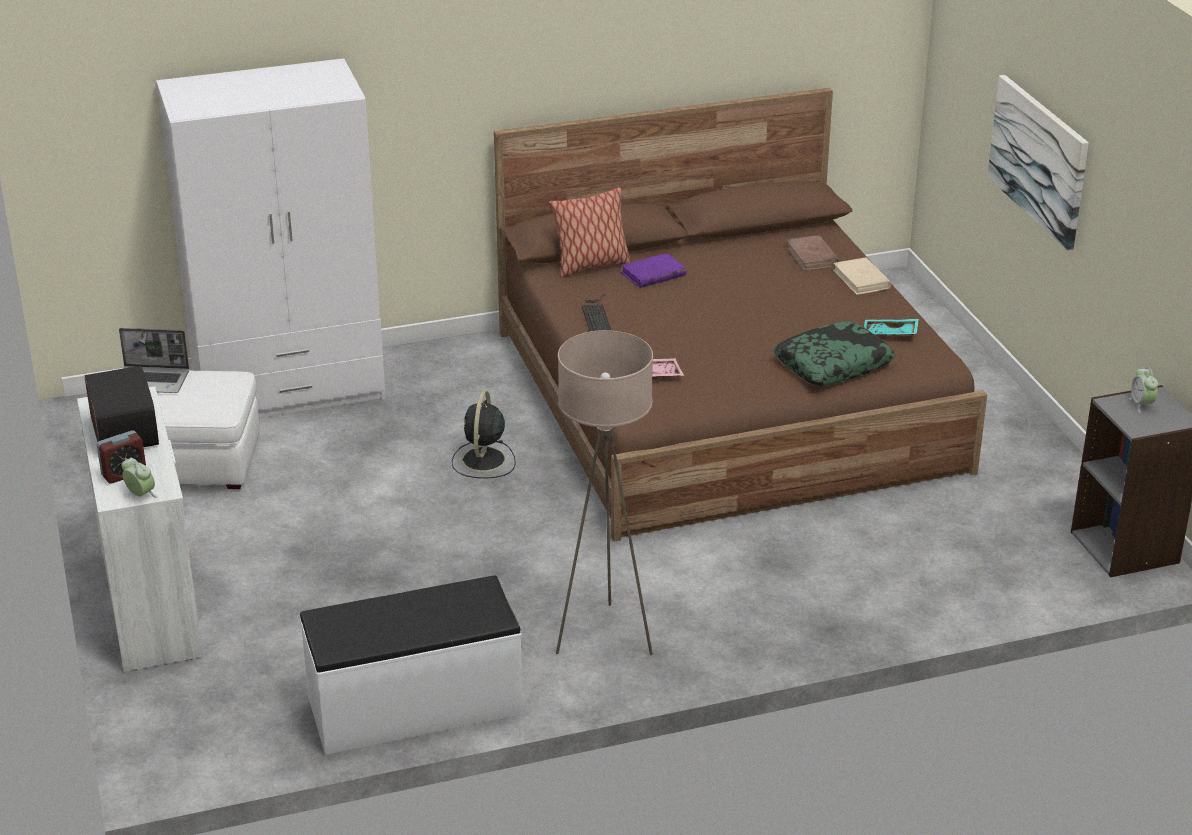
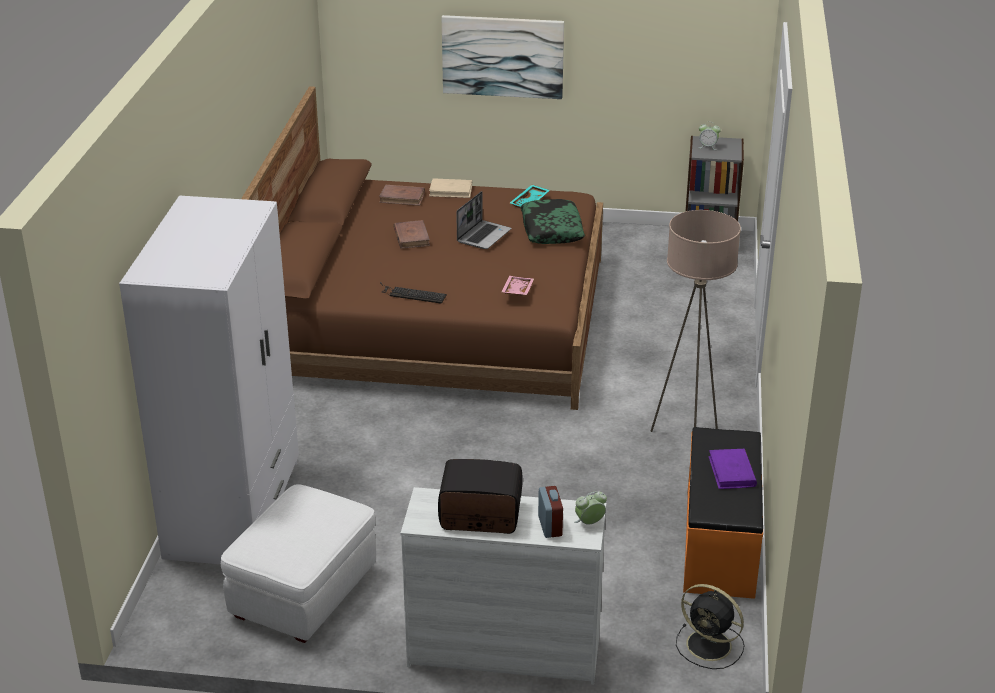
camera: 65 degrees left, 0 degrees up
laptop [119,328,189,393] -> laptop moved to [456,191,511,249]
white bench [300,576,523,755] -> orange bench [683,427,763,599]
black fan [452,391,516,478] -> black fan moved to [676,584,744,669]
pillow [549,187,631,278] -> none
purple book [620,253,687,288] -> purple book moved to [709,449,757,489]
none -> brown book [393,220,430,249]

